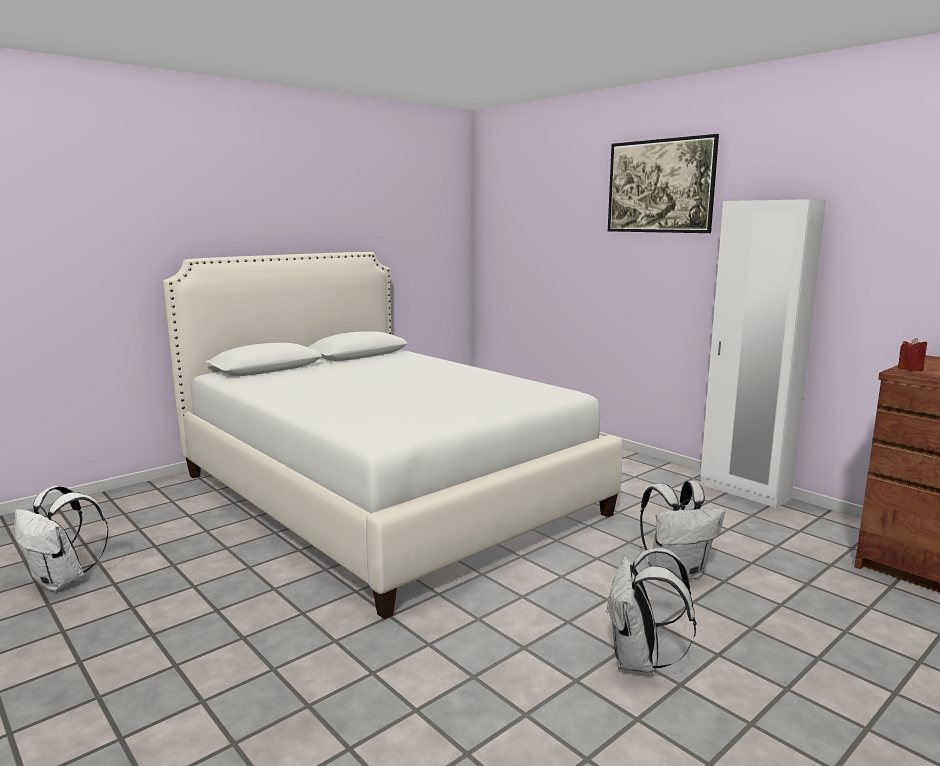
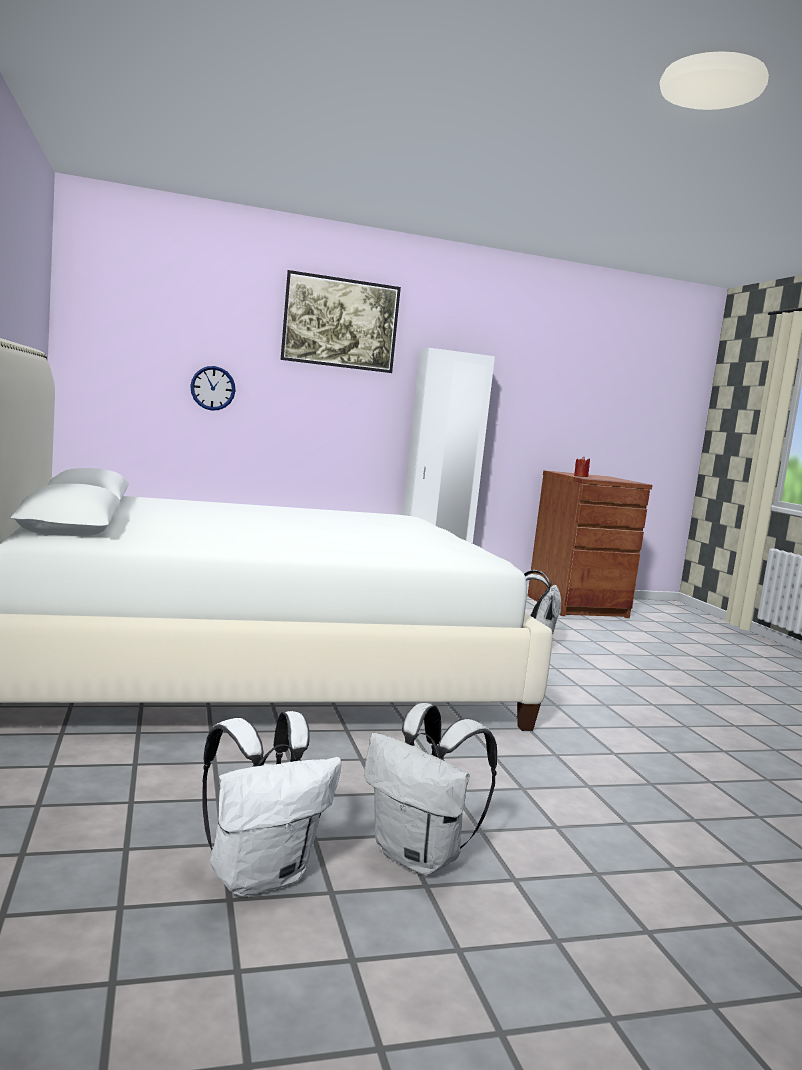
camera: 65 degrees left, 5 degrees down
white backpack [606,548,696,674] -> white backpack moved to [364,703,497,875]
none -> wall clock [190,366,236,411]

